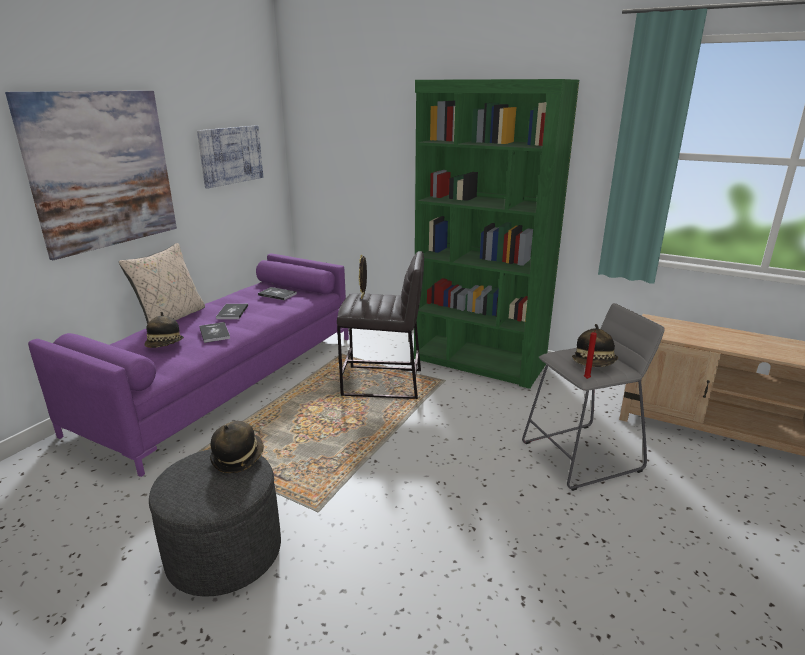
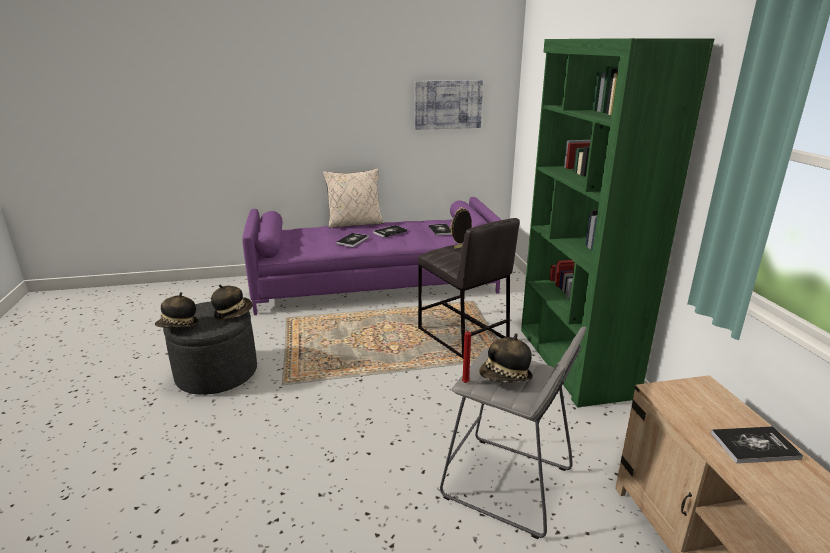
camera: 50 degrees right, 0 degrees up
picture [5,91,177,260] -> none
hat [144,312,184,348] -> hat moved to [155,292,199,328]
none -> book [711,426,804,463]

